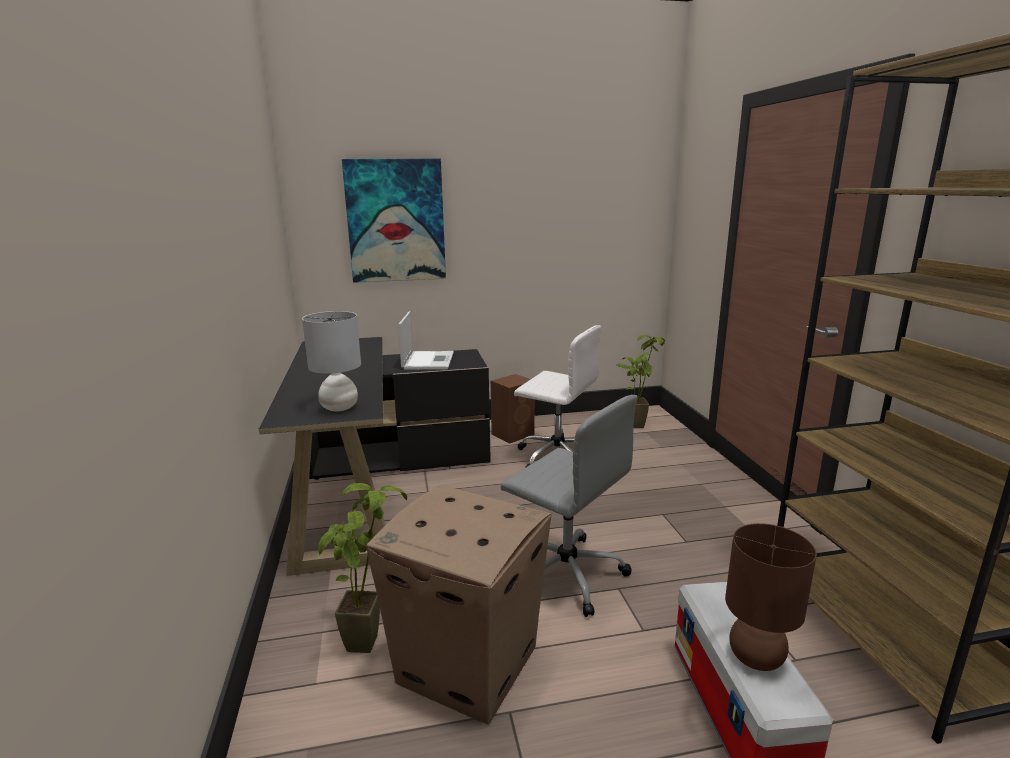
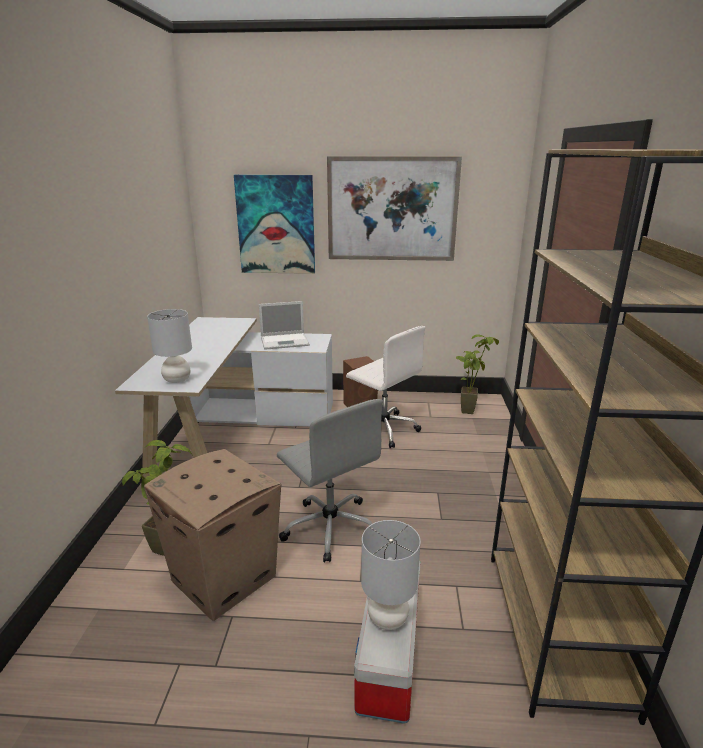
camera: 15 degrees right, 5 degrees up
black desk [259,337,491,576] -> white desk [115,317,333,478]
laptop [398,311,454,370] -> laptop turned 60 degrees clockwise [259,301,310,350]
brown table lamp [725,523,817,671] -> grey table lamp [361,520,421,630]
none -> picture [327,156,462,261]

